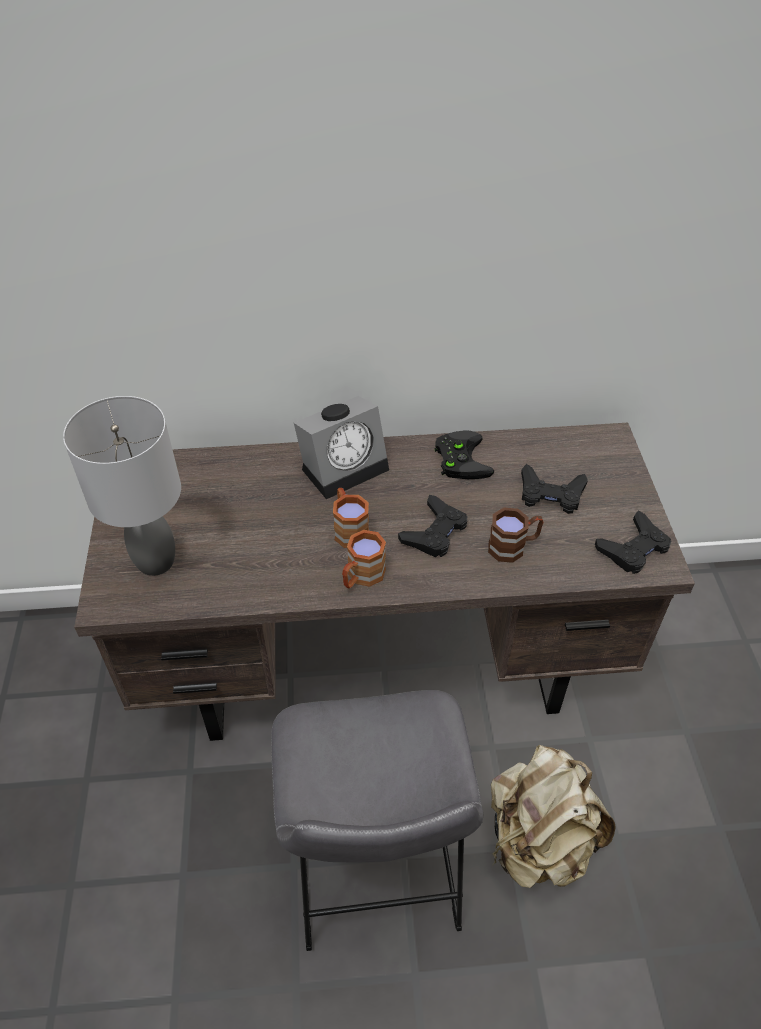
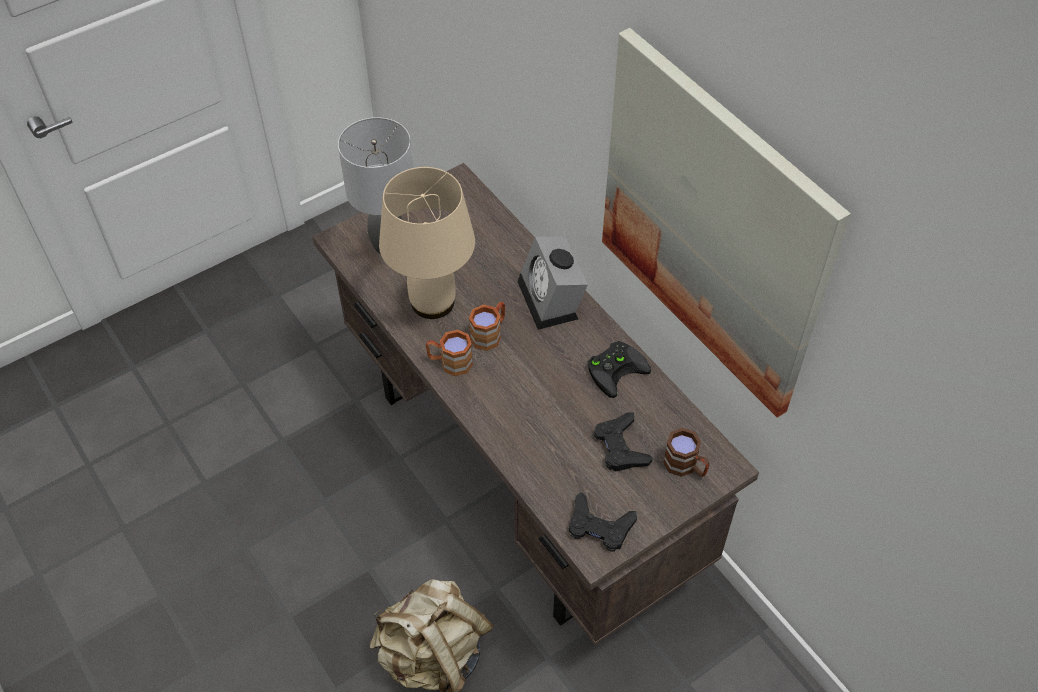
camera: 60 degrees right, 5 degrees up
grey stool [271,690,483,951] -> none
alarm clock [294,396,389,499] -> alarm clock turned 45 degrees clockwise [517,237,588,330]
black game controller [398,495,467,557] -> none
brown mug [488,507,543,563] -> brown mug moved to [663,428,710,477]
none -> beige table lamp [379,167,475,319]
none -> picture [602,28,851,418]

